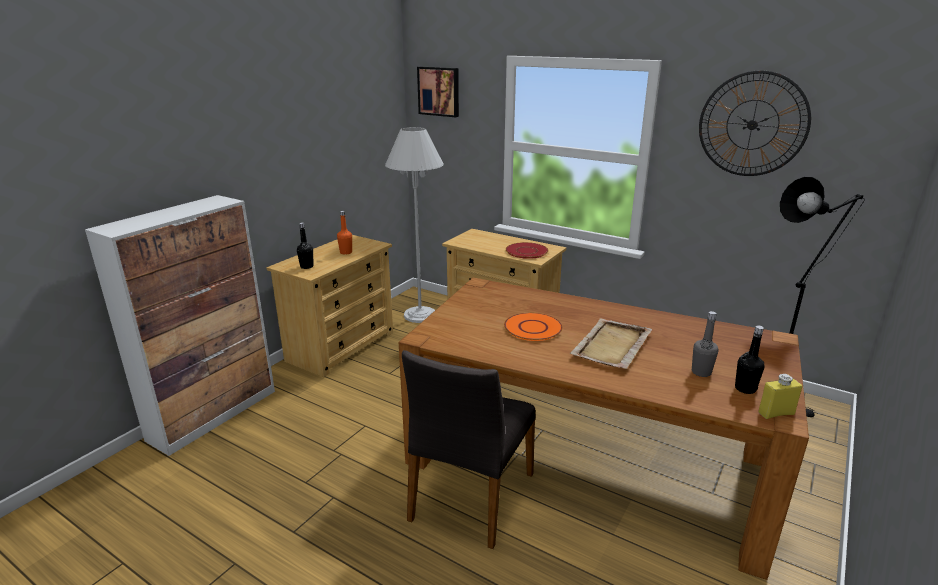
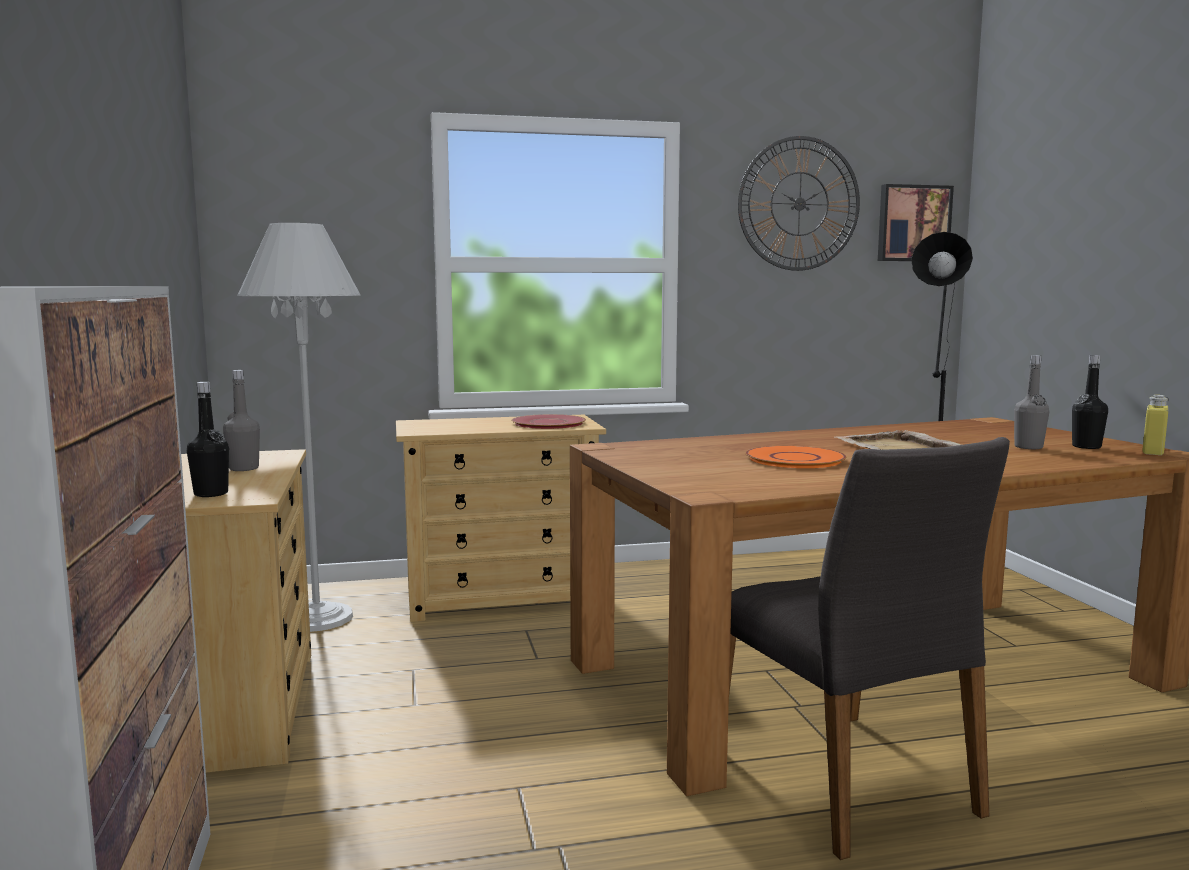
camera: 45 degrees left, 15 degrees down
orange bottle [337,211,352,255] -> grey bottle [223,370,260,471]
picture [417,67,459,117] -> picture moved to [878,184,954,261]

